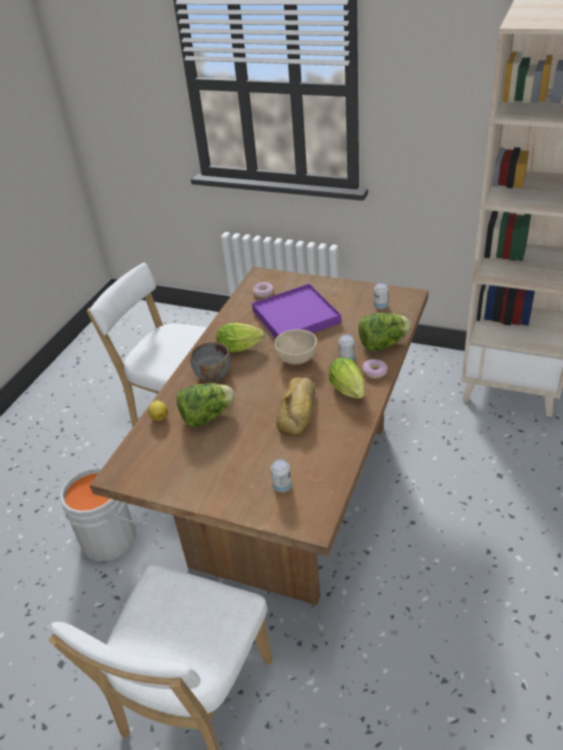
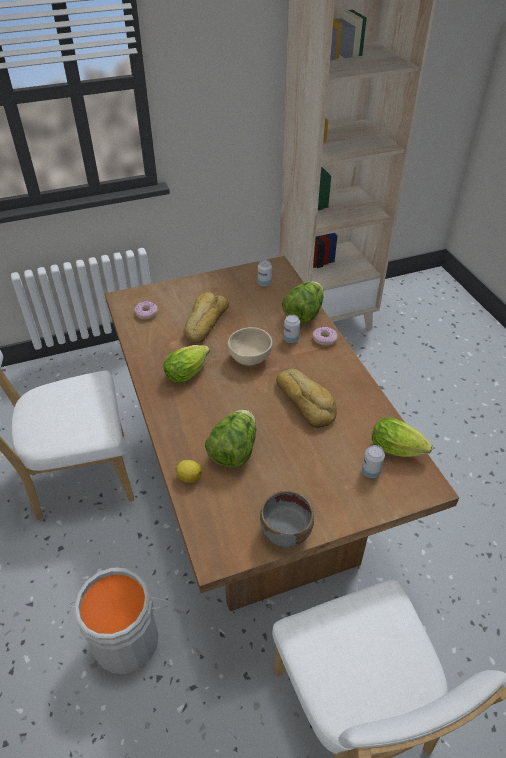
camera: 45 degrees left, 5 degrees up
grey bowl [190,342,231,381] -> grey bowl moved to [260,491,314,547]
purple tray [252,284,341,338] -> bread [183,292,229,343]
lettuce [329,357,365,399] -> lettuce moved to [372,417,433,457]

